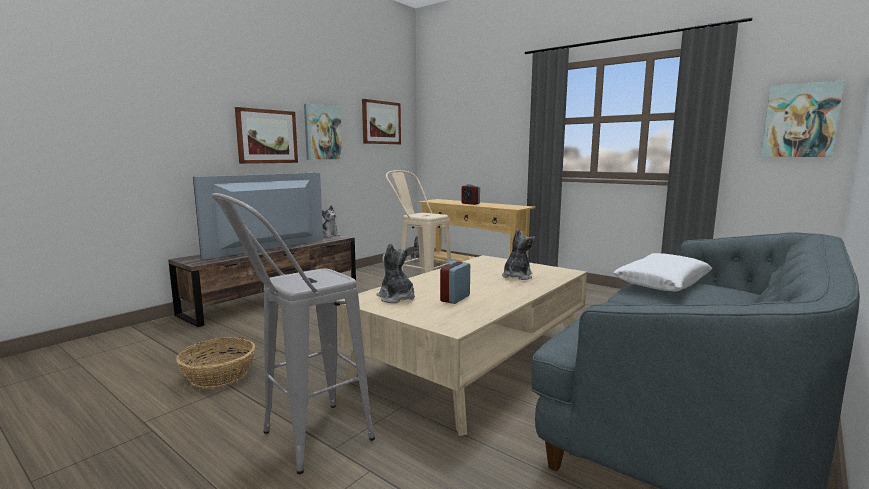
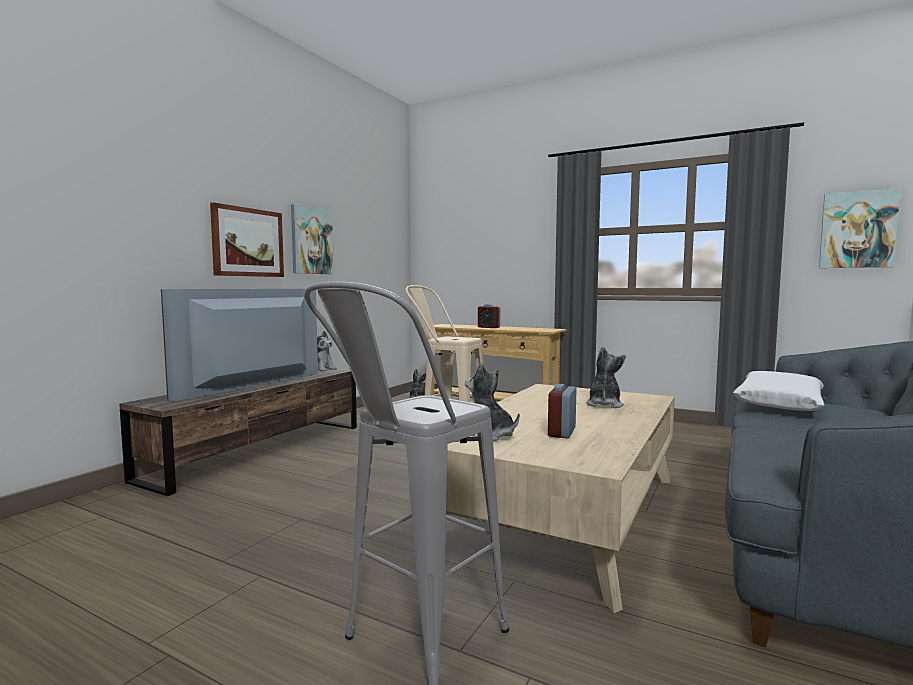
camera: 10 degrees left, 5 degrees down
basket [176,337,255,388] -> none
picture [362,99,401,144] -> none

